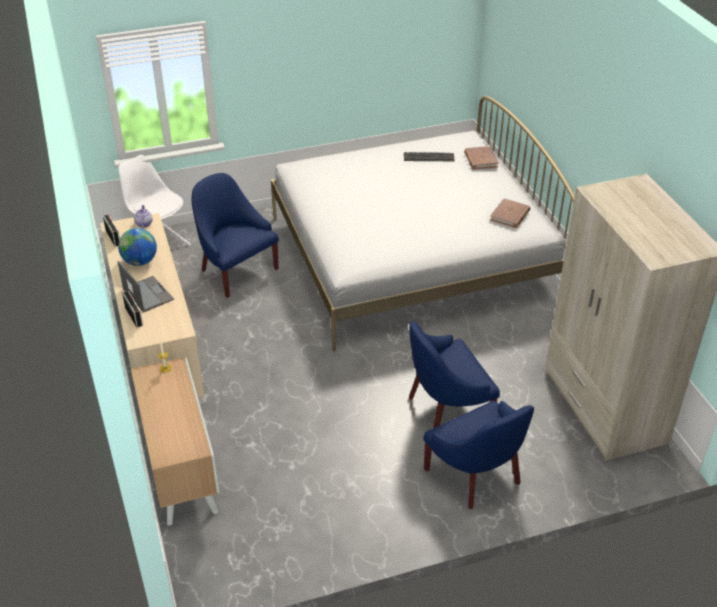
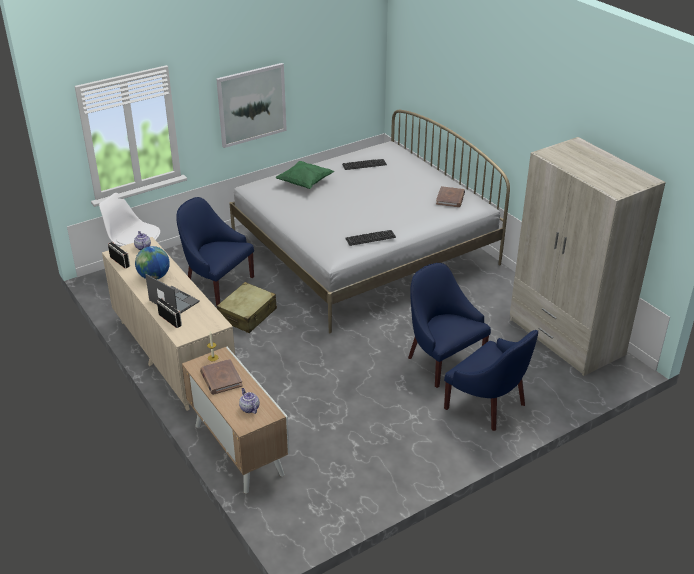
camera: 15 degrees left, 5 degrees down
blue armchair [409,321,500,428] -> blue armchair turned 90 degrees clockwise [408,263,491,388]
brown book [464,146,499,170] -> brown book moved to [200,359,243,395]
none -> picture [216,63,287,148]
none -> beige suitcase [217,282,277,333]
none -> teapot [239,388,260,414]
none -> green pillow [275,161,334,189]
none -> keyboard [345,230,396,246]

